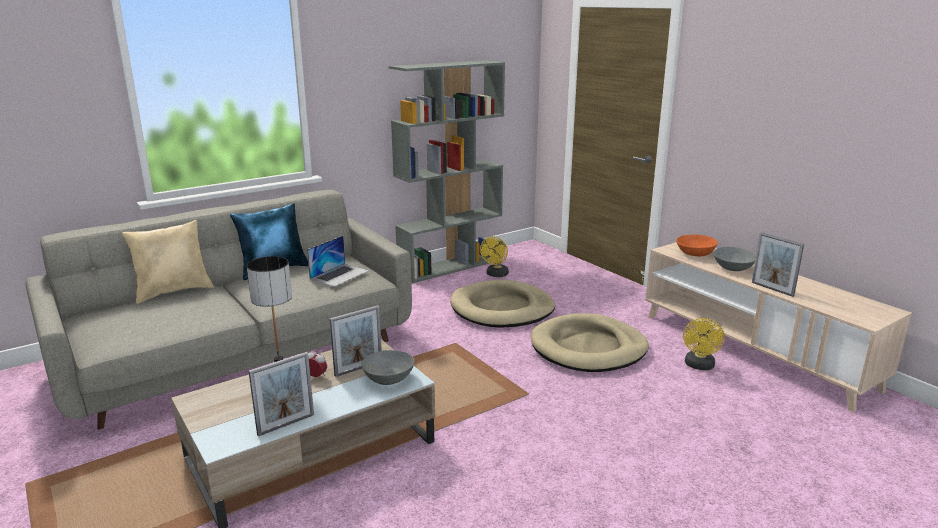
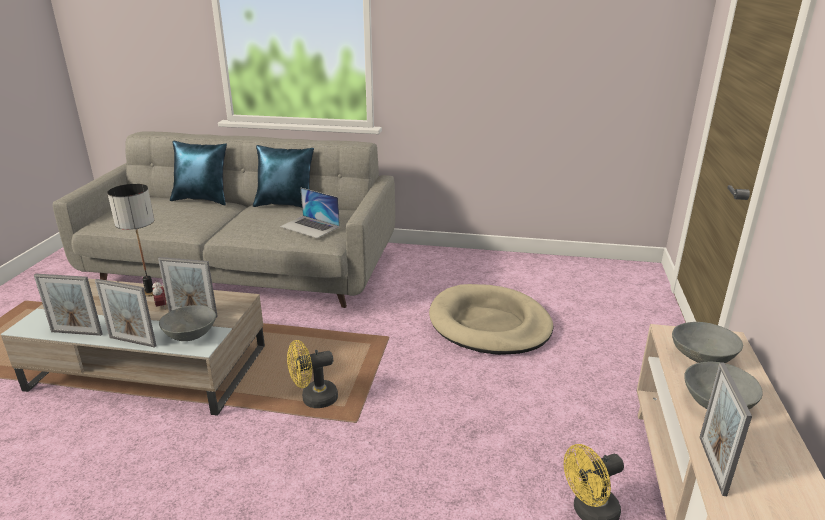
camera: 45 degrees right, 5 degrees up
beige pillow [122,220,214,304] -> blue pillow [170,141,227,205]
laptop [307,236,369,287] -> laptop turned 45 degrees clockwise [280,188,340,238]
grey bookcase [389,60,505,283] -> none
yellow fan [480,236,509,277] -> yellow fan moved to [287,340,338,408]
beige dog bed [531,313,649,372] -> none
orange bowl [676,235,718,256] -> grey bowl [672,322,743,363]
none -> picture frame [95,279,157,348]

